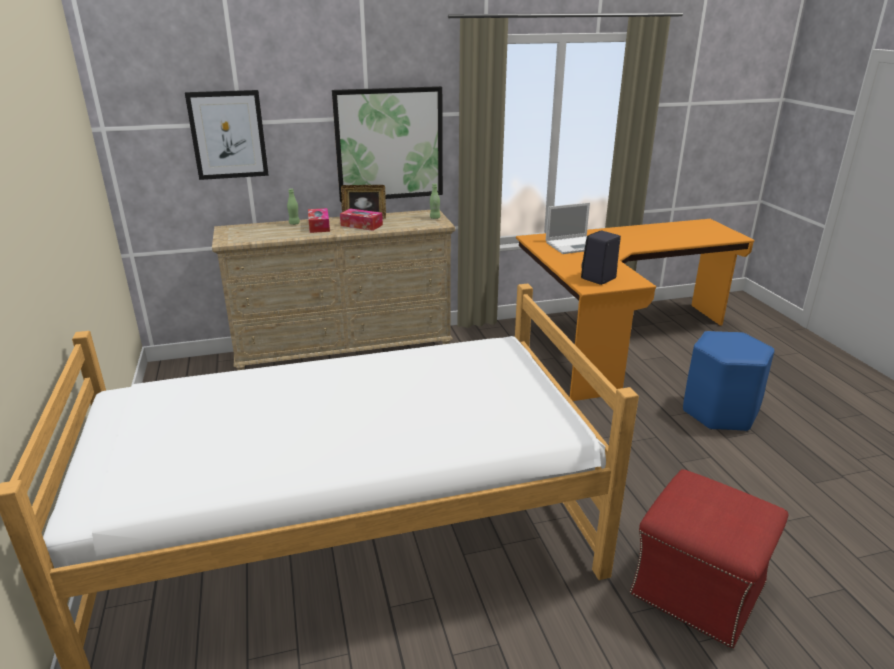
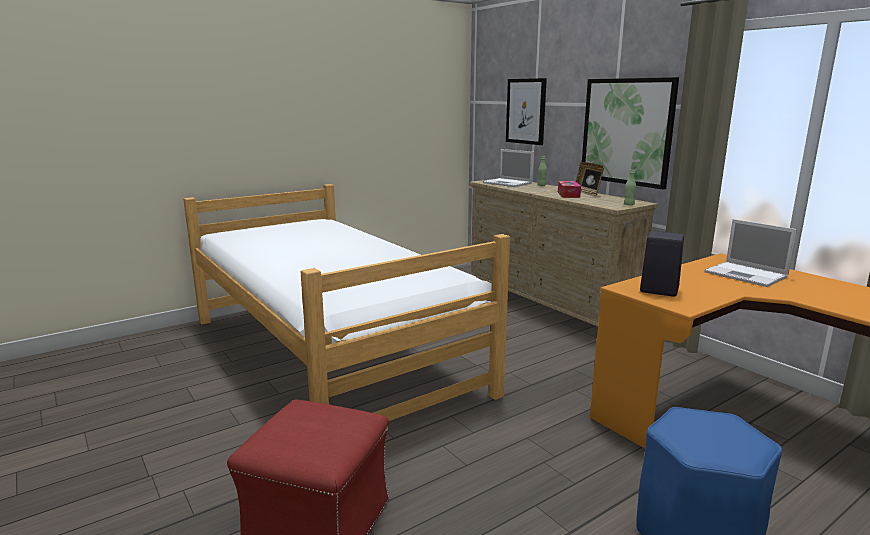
camera: 70 degrees right, 10 degrees down
tissue box [308,208,330,233] -> none
none -> laptop [483,149,534,187]

